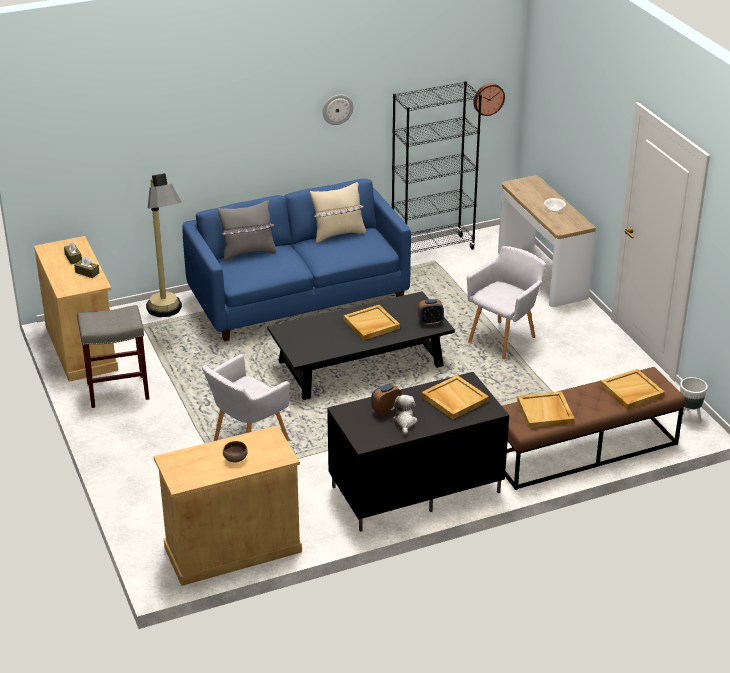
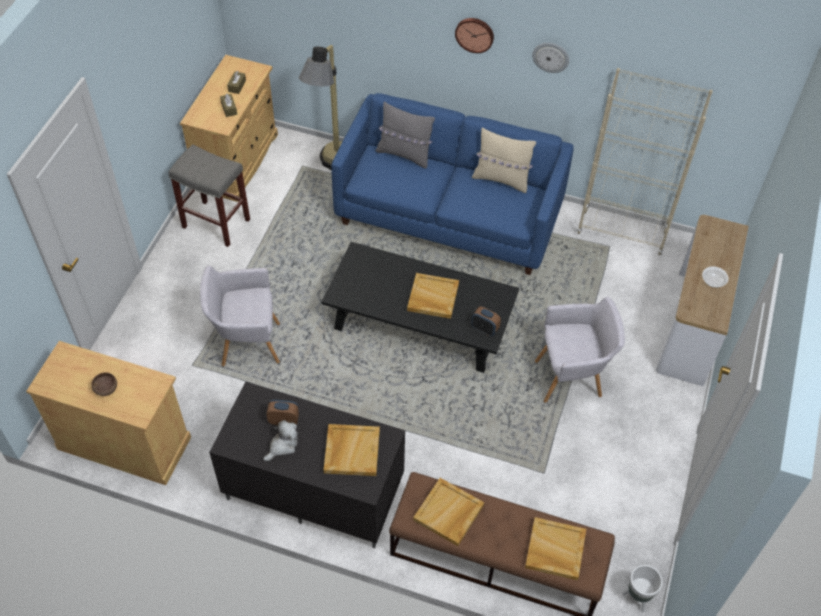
camera: 40 degrees right, 20 degrees up
black bookcase [392,81,482,253] -> beige bookcase [577,68,713,255]
wall clock [473,83,505,116] -> wall clock moved to [455,18,494,53]

